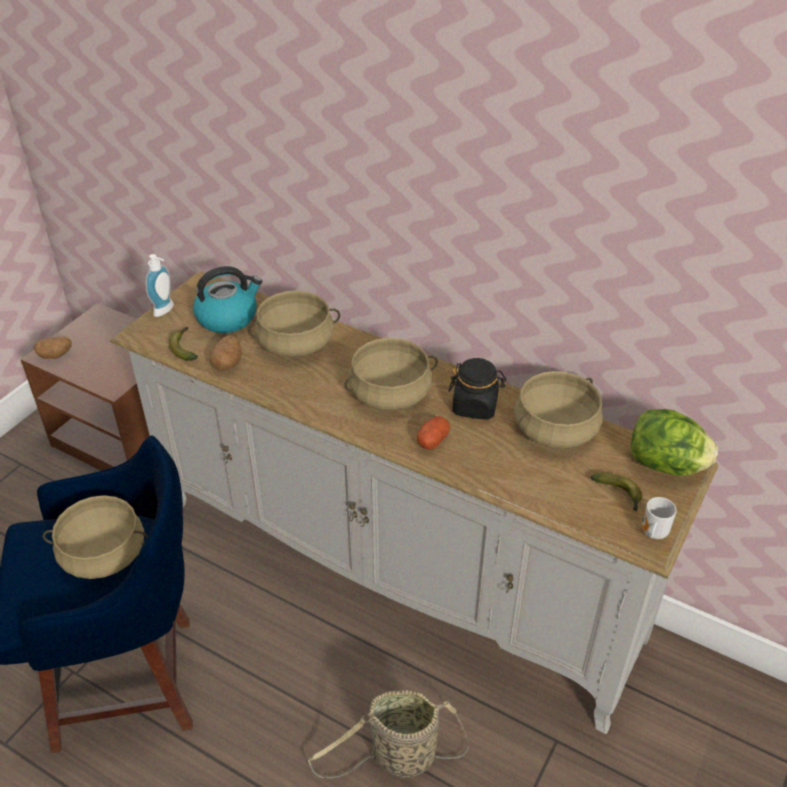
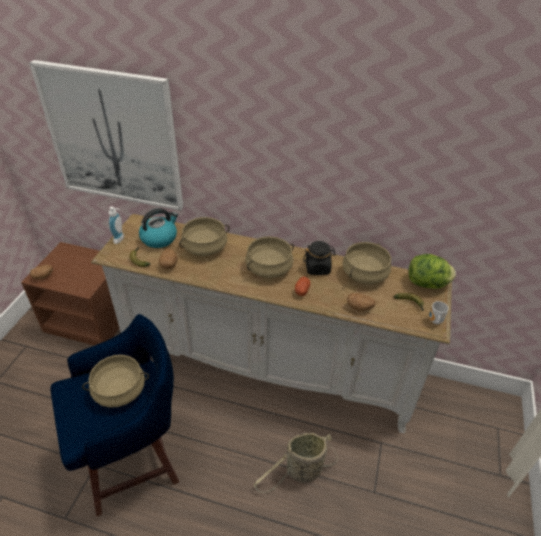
camera: 15 degrees left, 0 degrees up
none -> picture [29,60,183,211]
none -> potato [347,293,375,311]

